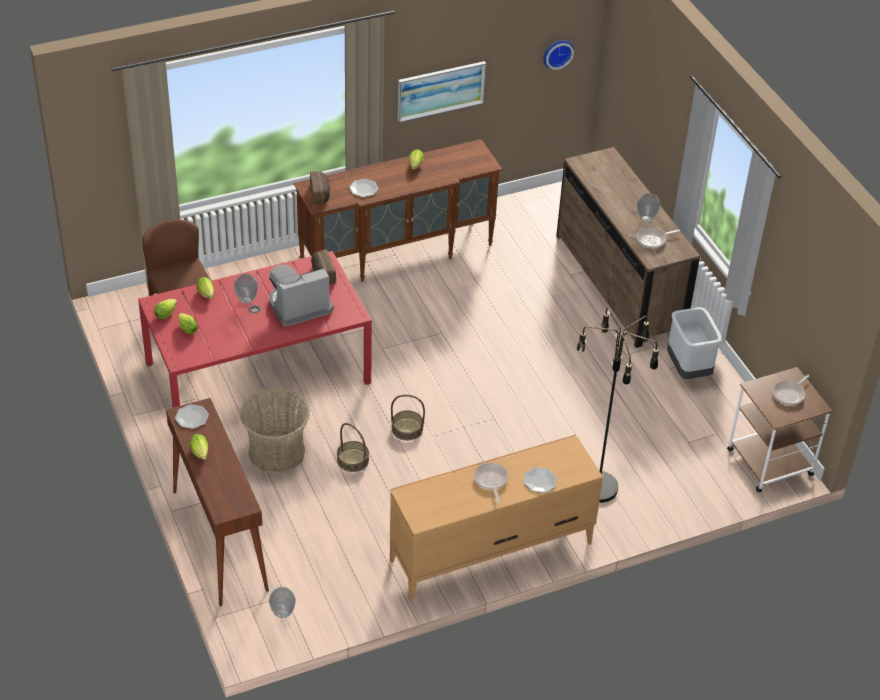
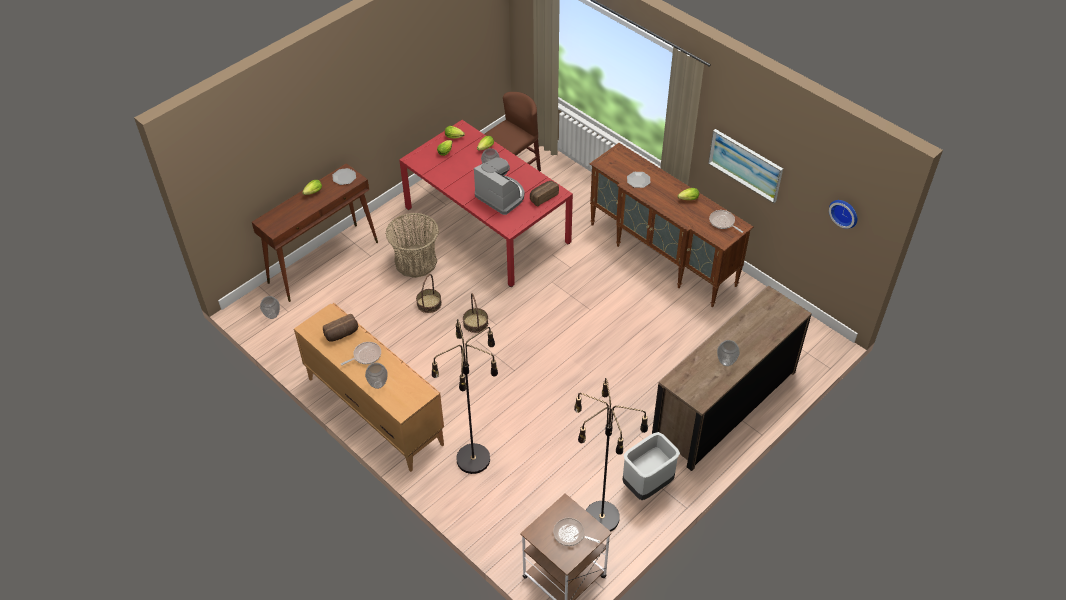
camera: 70 degrees right, 5 degrees up
bread [310,171,330,204] -> bread moved to [323,314,358,342]
plate [524,468,557,493] -> vase [365,363,388,389]
frying pan [637,228,680,248] -> frying pan moved to [709,210,743,233]
none -> floor lamp [574,378,648,531]

